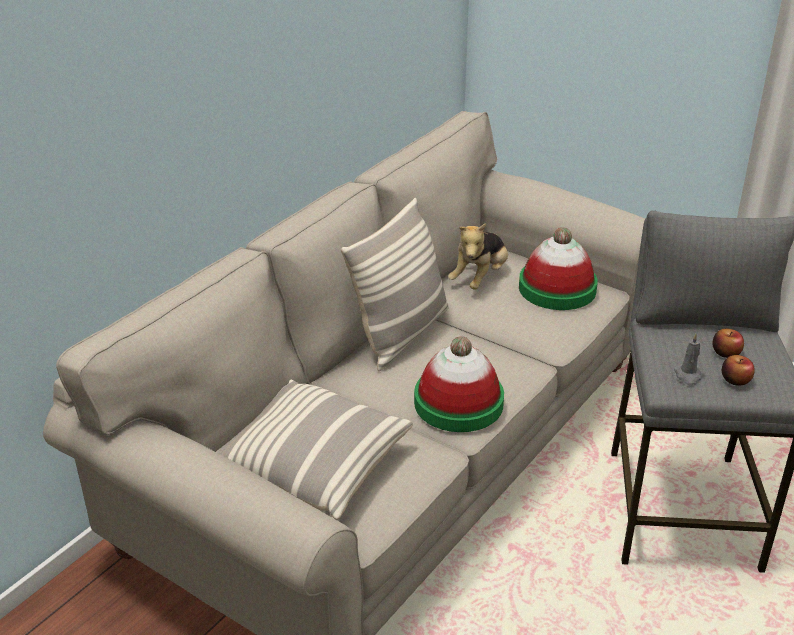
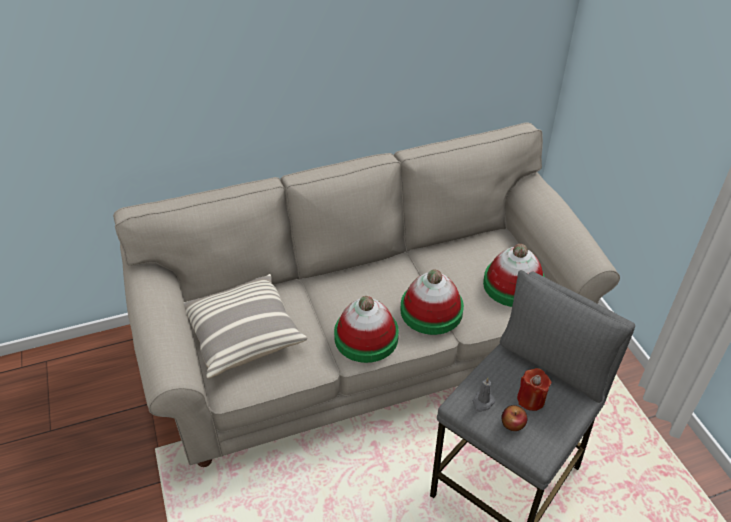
camera: 35 degrees right, 10 degrees up
pillow [341,198,449,371] -> none
plush toy [448,223,508,289] -> none
apple [712,329,744,358] -> red candle [517,368,551,411]
none -> hat [401,269,464,335]

